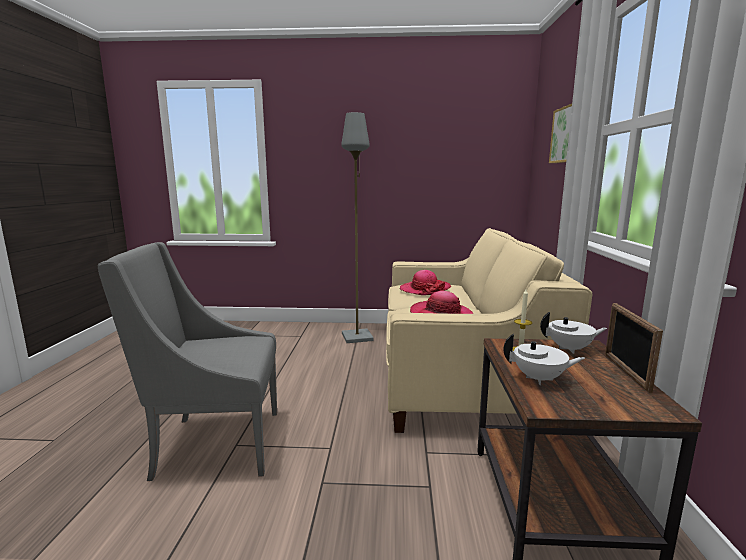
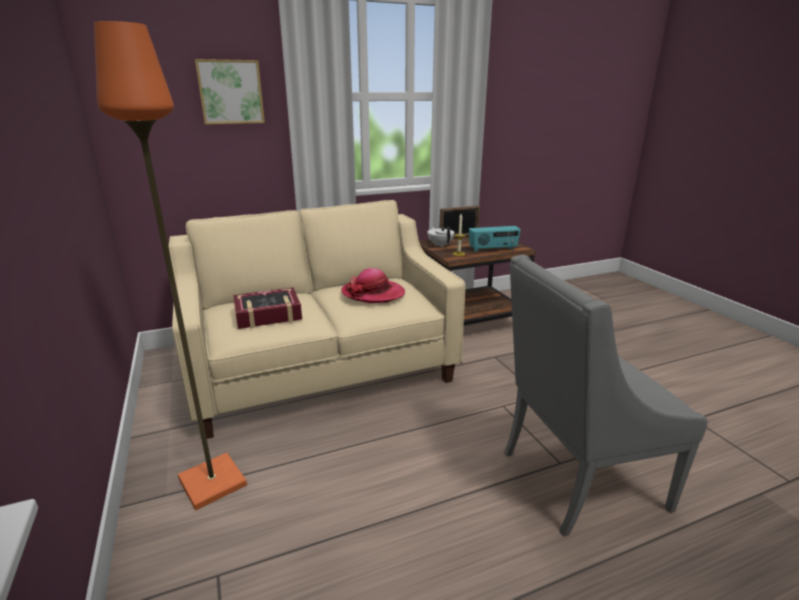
camera: 115 degrees left, 10 degrees up
grey armchair [98,242,277,481] -> grey armchair turned 105 degrees clockwise [504,254,708,537]
grey floor lamp [341,112,374,343] -> orange floor lamp [94,21,247,510]
hat [400,270,451,295] -> book [233,287,302,329]
white teapot [503,334,585,385] -> radio [469,226,521,252]

